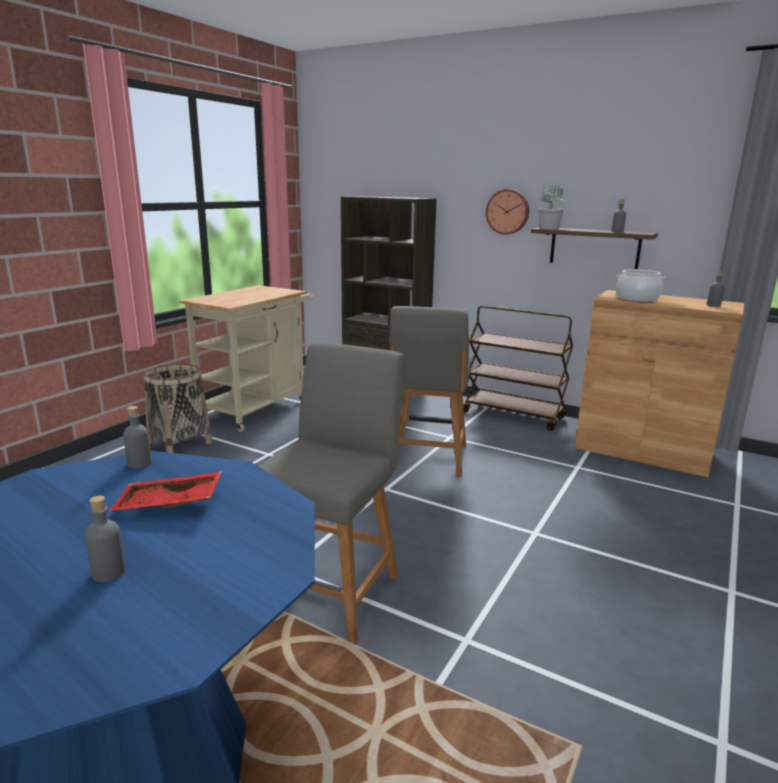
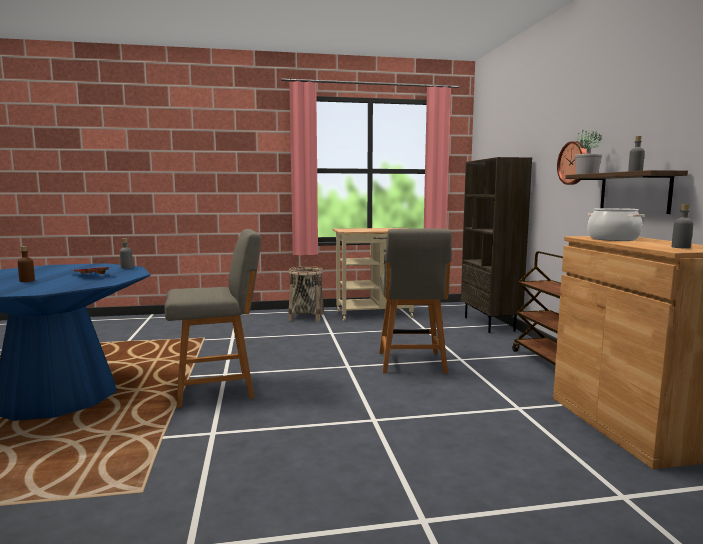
camera: 50 degrees right, 10 degrees down
grey bottle [85,496,126,582] -> brown bottle [18,246,35,282]
grey chair [389,306,471,477] -> grey chair turned 60 degrees counterclockwise [379,228,452,373]

